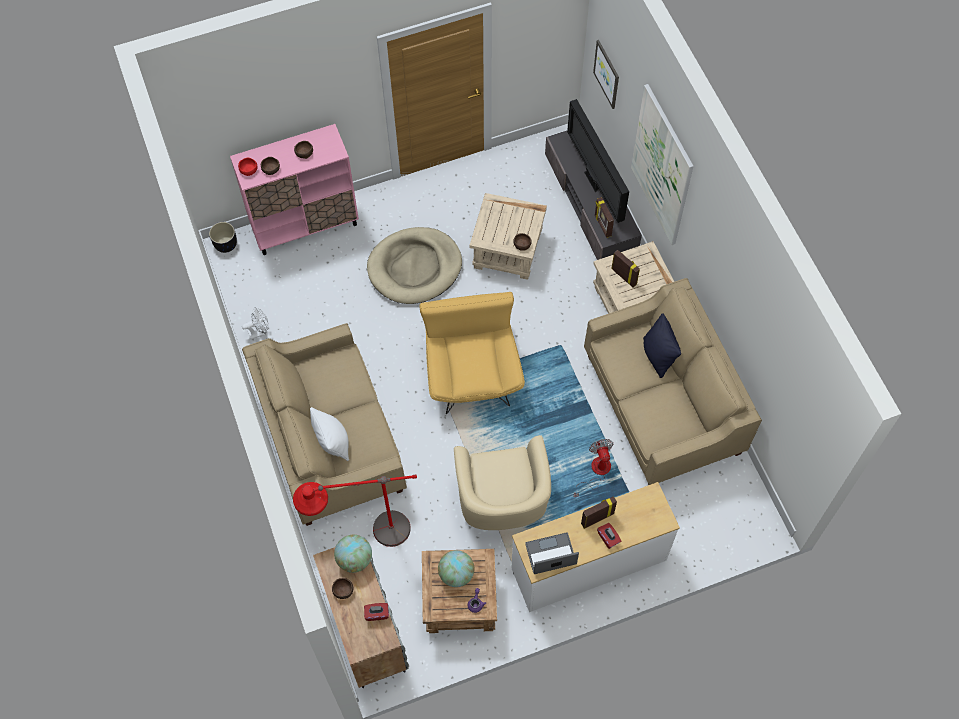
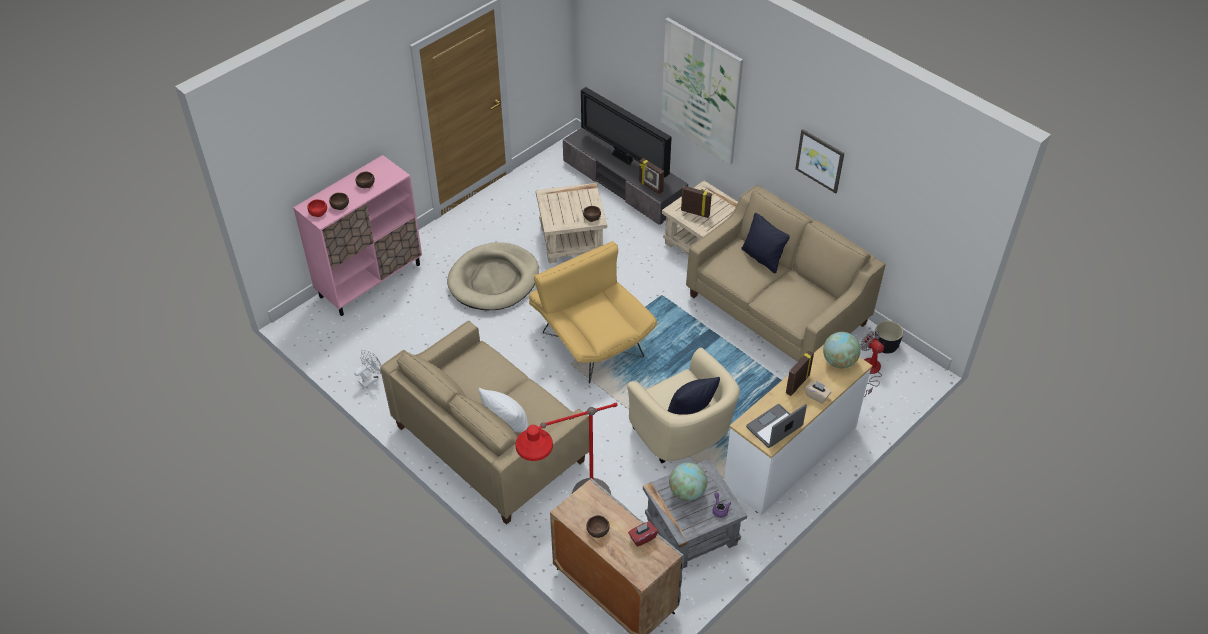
camera: 25 degrees left, 15 degrees down
black planter [209,222,237,253] -> black planter moved to [874,321,903,354]
globe [334,535,372,573] -> globe moved to [823,332,861,368]
brown side table [422,549,497,633] -> grey side table [643,459,747,568]
fan [574,439,614,497] -> fan moved to [860,331,884,397]
picture [593,40,619,109] -> picture moved to [795,129,844,194]
red tissue box [597,523,621,549] -> beige tissue box [805,380,832,404]
none -> black pillow [668,377,720,415]

